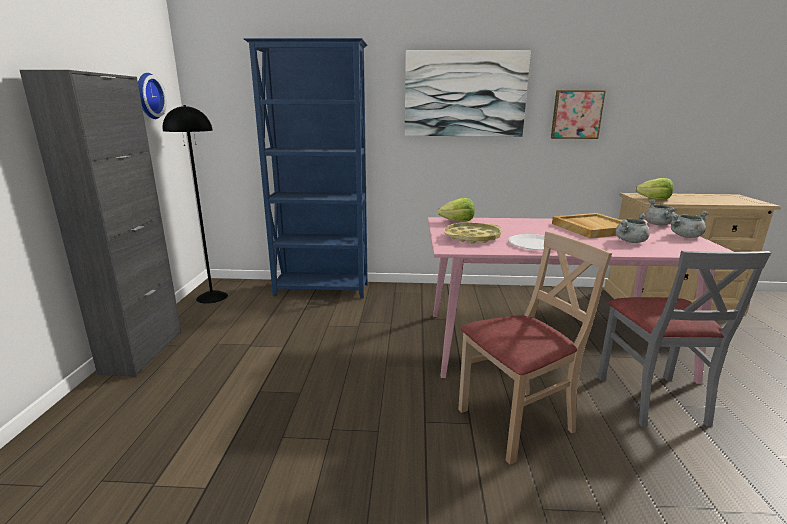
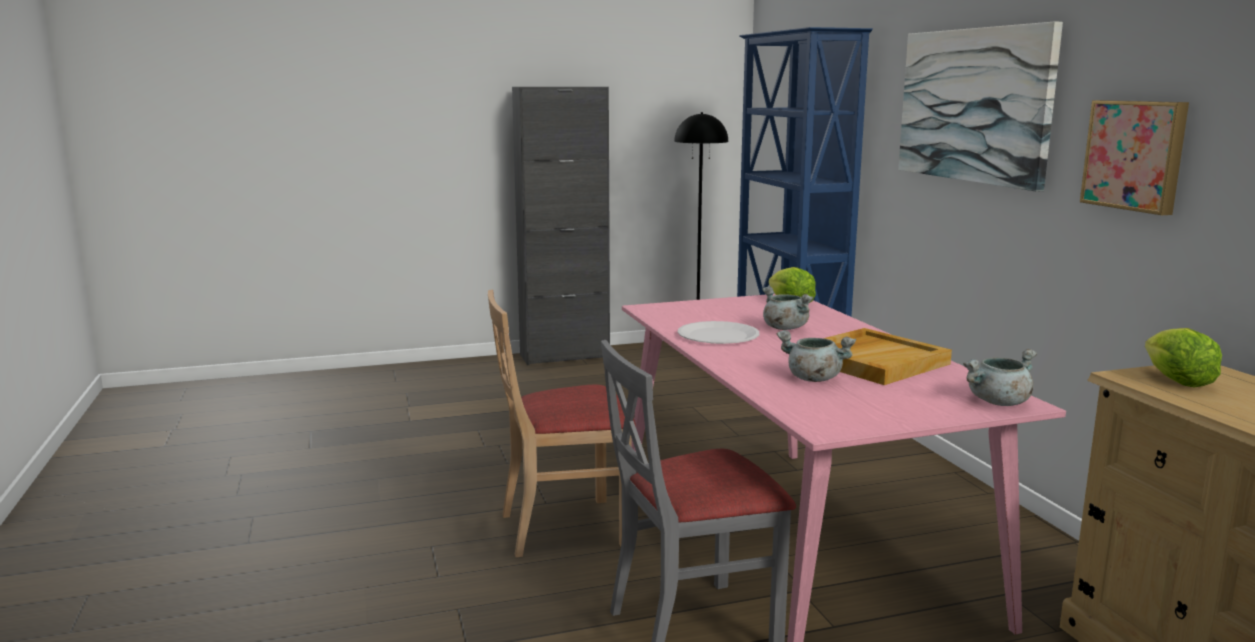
camera: 70 degrees right, 5 degrees down
wall clock [138,73,167,119] -> none
yellow tray [445,222,501,244] -> none
beige chair [458,231,612,464] -> beige chair turned 120 degrees clockwise [488,290,636,557]
grey cooking pot [670,211,709,238] -> grey cooking pot moved to [762,286,813,330]

